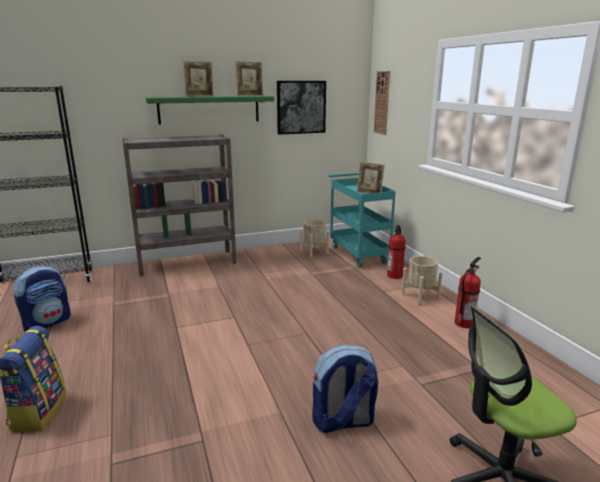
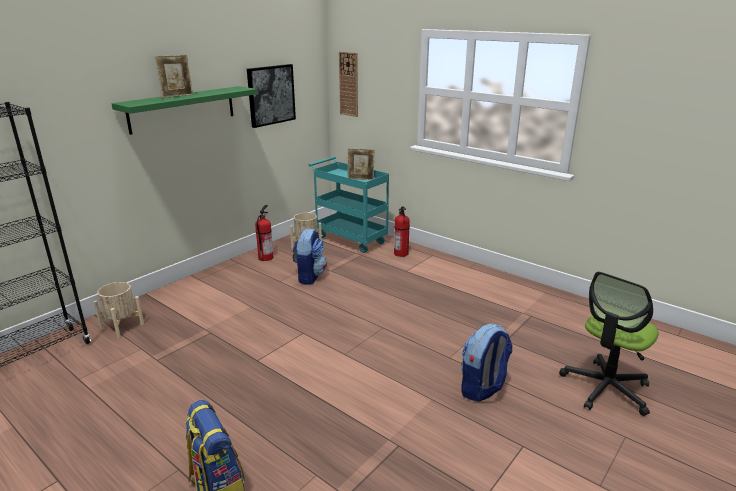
camera: 30 degrees left, 5 degrees up
backpack [14,265,71,332] -> backpack moved to [293,228,327,285]
grey bookcase [123,134,236,276] -> none
picture frame [235,61,263,96] -> none
beige planter [402,256,442,305] -> beige planter moved to [94,282,144,338]
fire extinguisher [455,257,481,328] -> fire extinguisher moved to [255,205,273,261]

